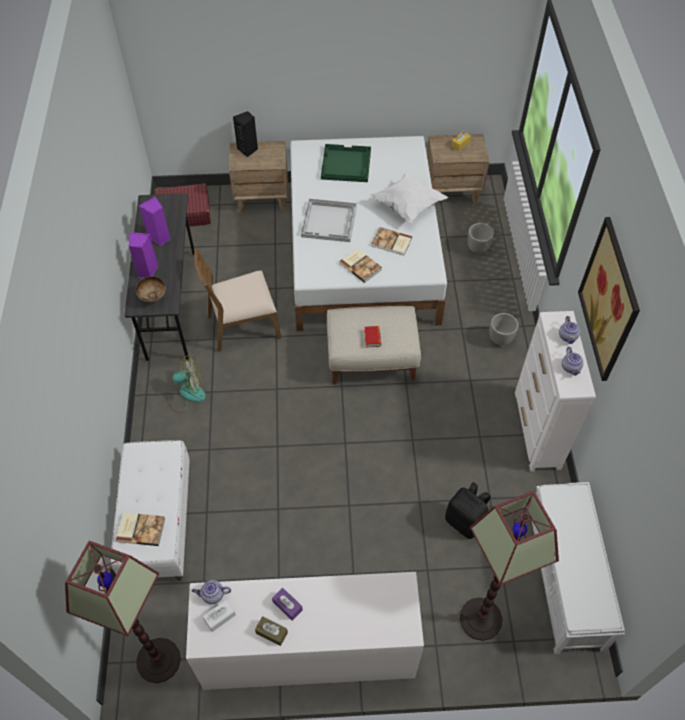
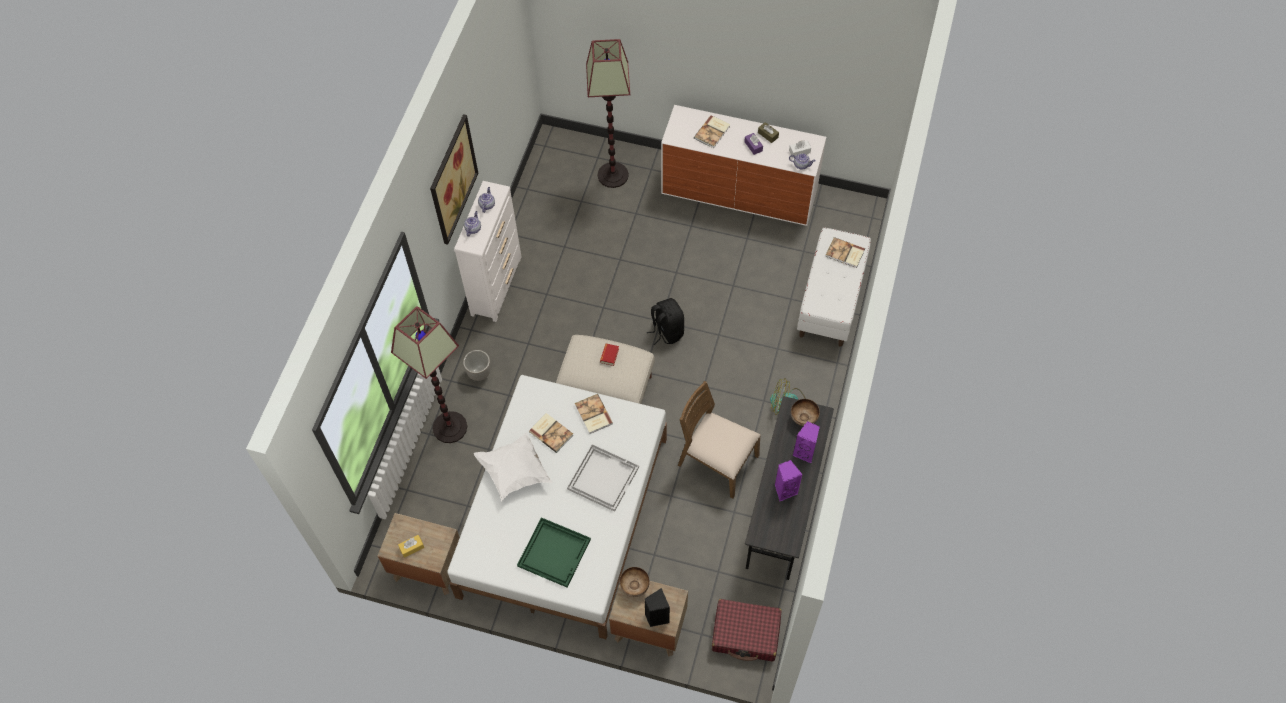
camera: 160 degrees left, 5 degrees up
floor lamp [65,541,181,683] -> floor lamp moved to [391,306,467,443]
brown chair [194,248,281,352] -> brown chair turned 150 degrees counterclockwise [678,381,761,499]
black backpack [445,482,491,539] -> black backpack moved to [647,298,684,345]
planter [468,223,494,254] -> none
white bench [528,482,625,654] -> none
none -> bowl [620,567,650,597]
none -> book [694,115,730,148]

